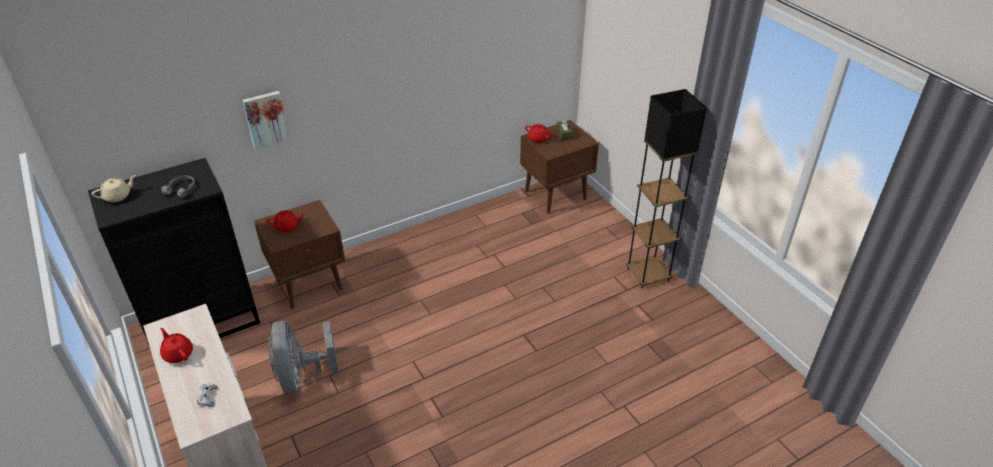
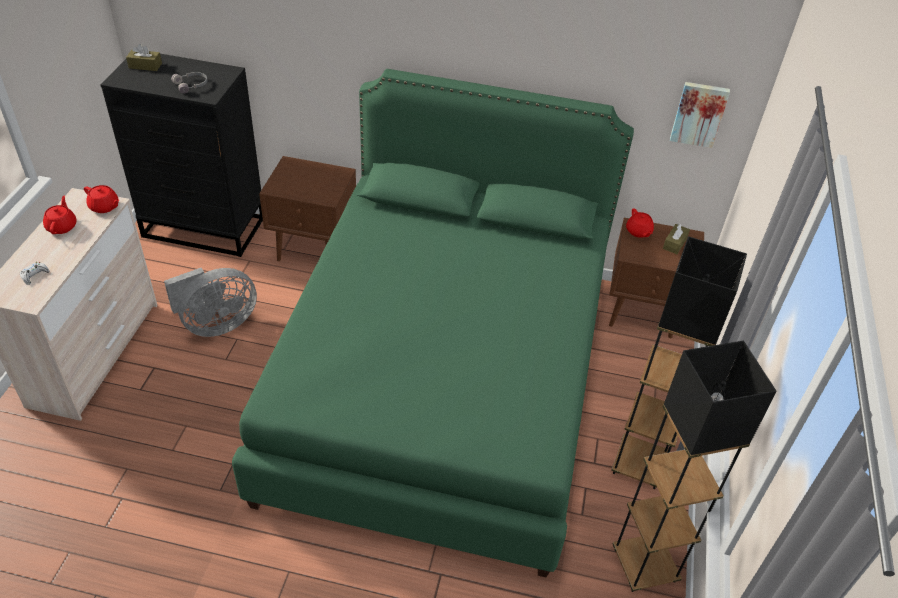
camera: 40 degrees right, 5 degrees up
beige teapot [92,175,136,202] -> brown tissue box [126,44,162,71]
picture [242,91,290,149] -> picture moved to [670,82,730,148]
red teapot [267,210,305,232] -> red teapot moved to [84,185,120,213]
grey fan [269,321,339,394] -> grey fan turned 150 degrees counterclockwise [164,268,257,337]
none -> green bed [232,69,634,577]
none -> black floor lamp [613,341,777,592]

